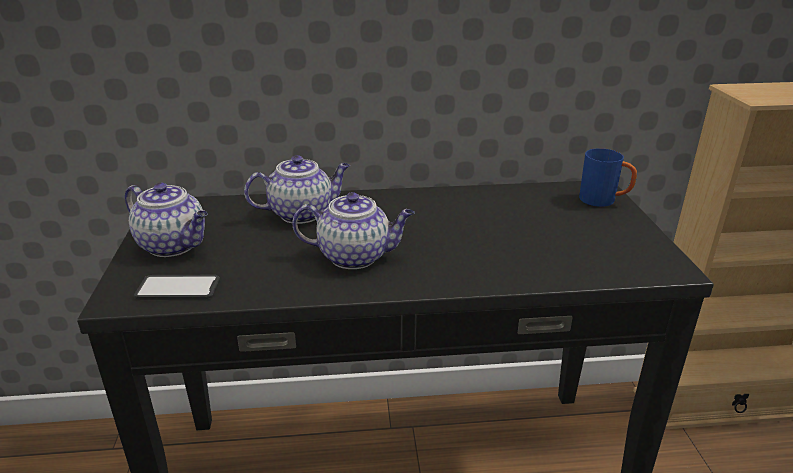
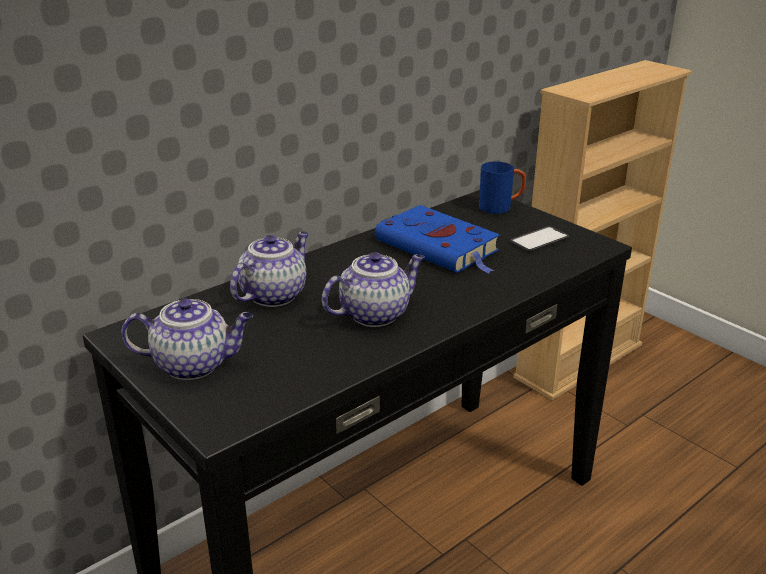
camera: 35 degrees left, 0 degrees up
phone [134,275,220,300] -> phone moved to [510,226,570,252]
none -> blue book [375,205,500,273]

